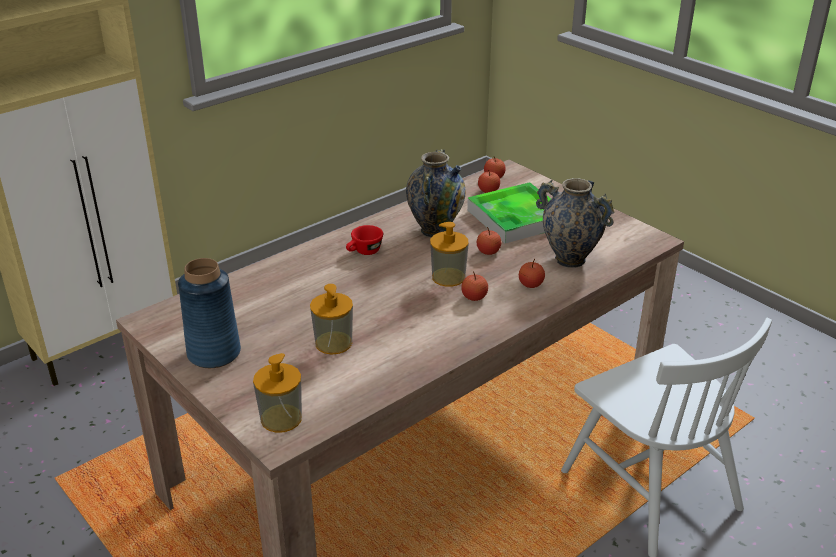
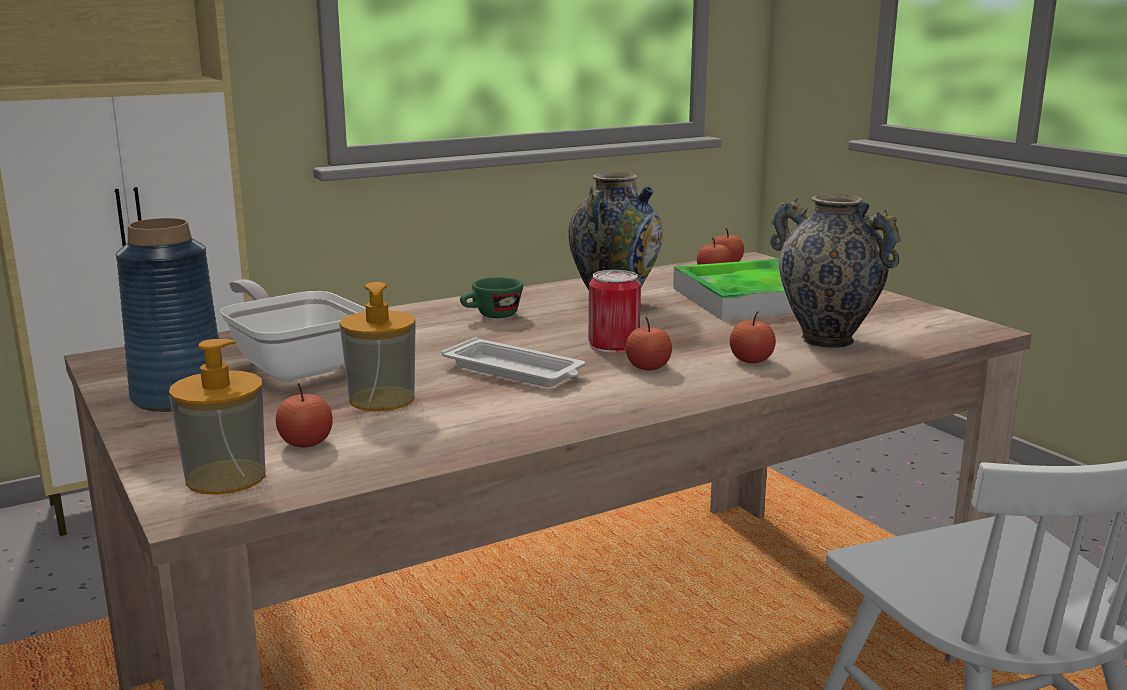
camera: 10 degrees right, 15 degrees down
red cup [346,225,383,255] -> green cup [460,277,523,318]
soap dispenser [430,222,469,287] -> can [589,270,641,354]
apple [477,227,501,255] -> apple moved to [276,383,333,448]
none -> frying pan [220,279,366,381]
none -> white tray [442,337,585,387]

